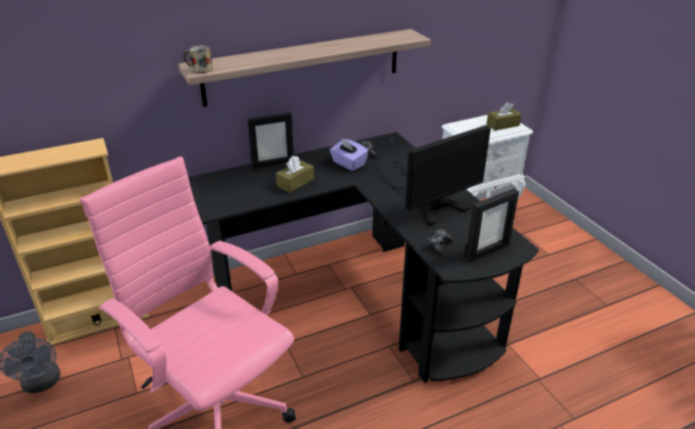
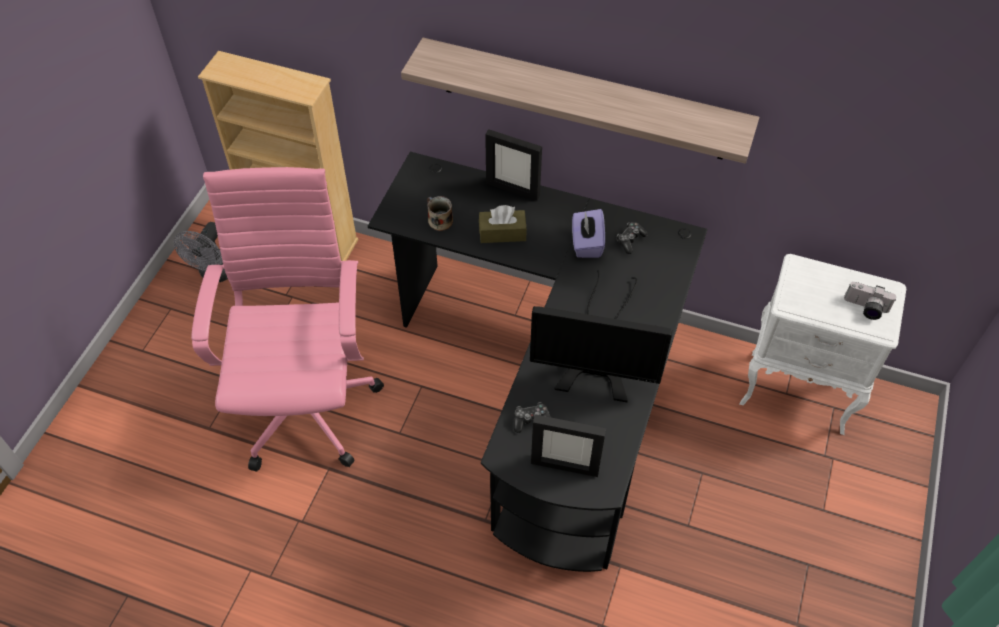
camera: 45 degrees right, 20 degrees up
mug [183,45,213,73] -> mug moved to [427,196,453,231]
brown tissue box [487,102,522,131] -> camera [844,282,897,320]

